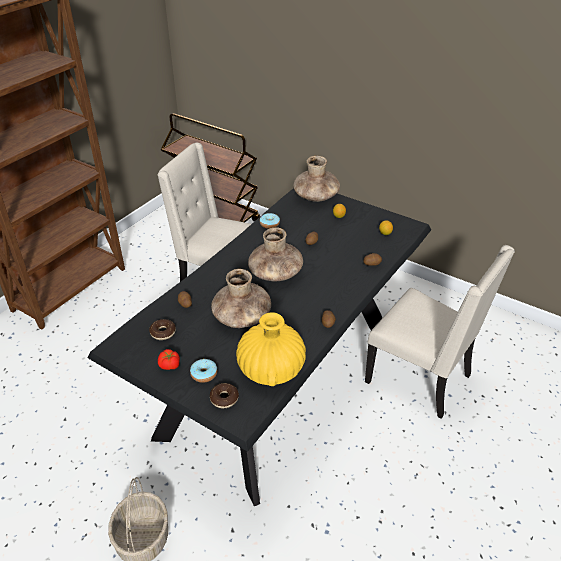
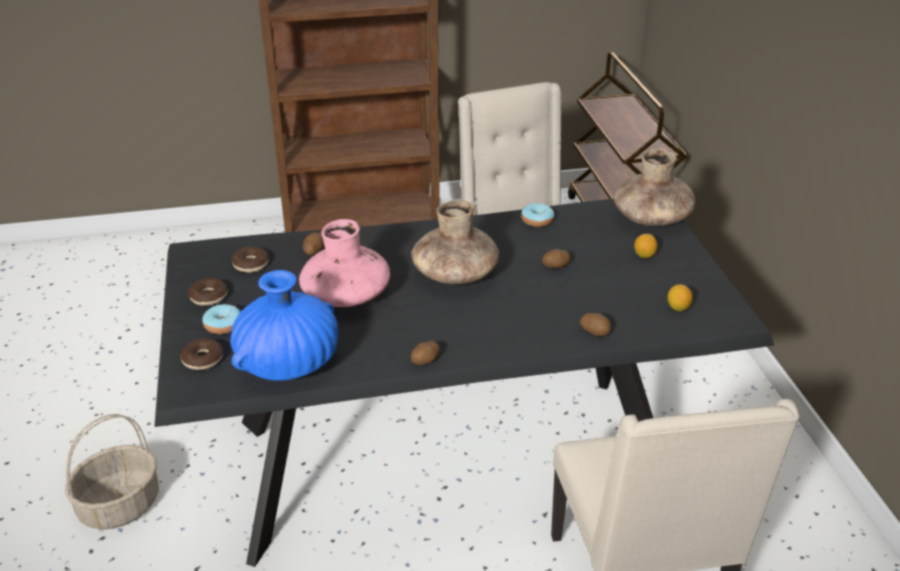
camera: 45 degrees right, 5 degrees down
tomato [158,349,180,370] -> donut [188,278,228,306]
brown vase [211,269,271,328] -> pink vase [299,219,390,307]
yellow vase [236,313,306,386] -> blue vase [230,270,338,381]

